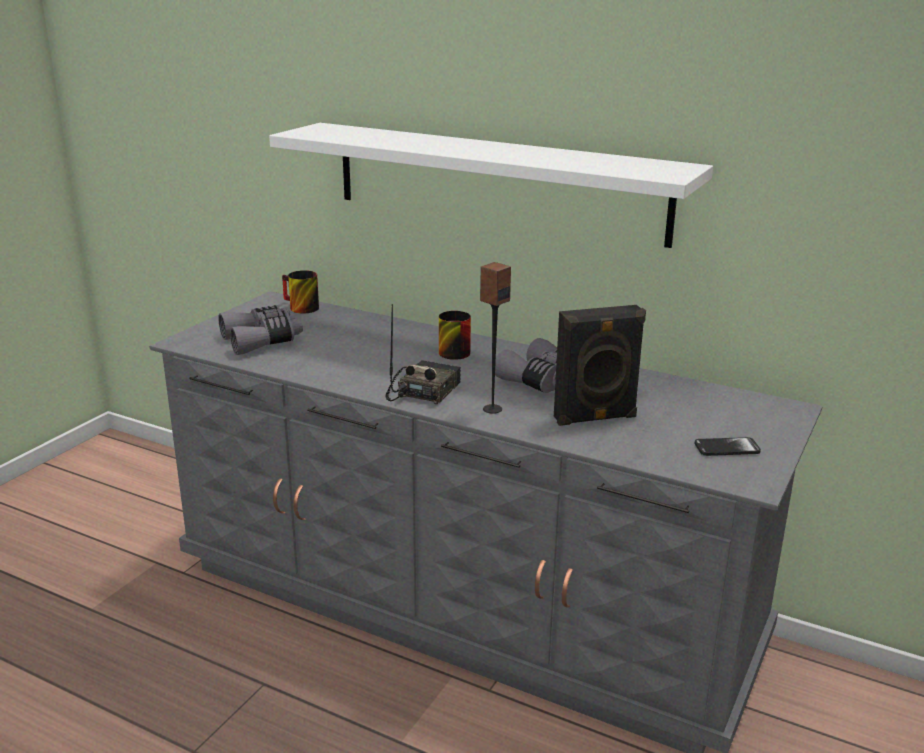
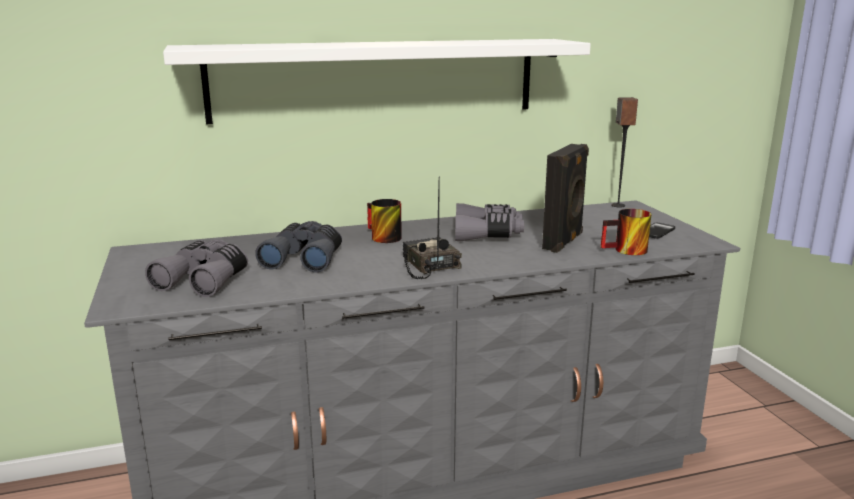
camera: 45 degrees left, 5 degrees down
mug [282,270,319,314] -> mug moved to [601,209,651,255]
speaker [480,262,511,414] -> speaker moved to [611,97,638,208]
none -> grey binoculars [255,221,342,272]

